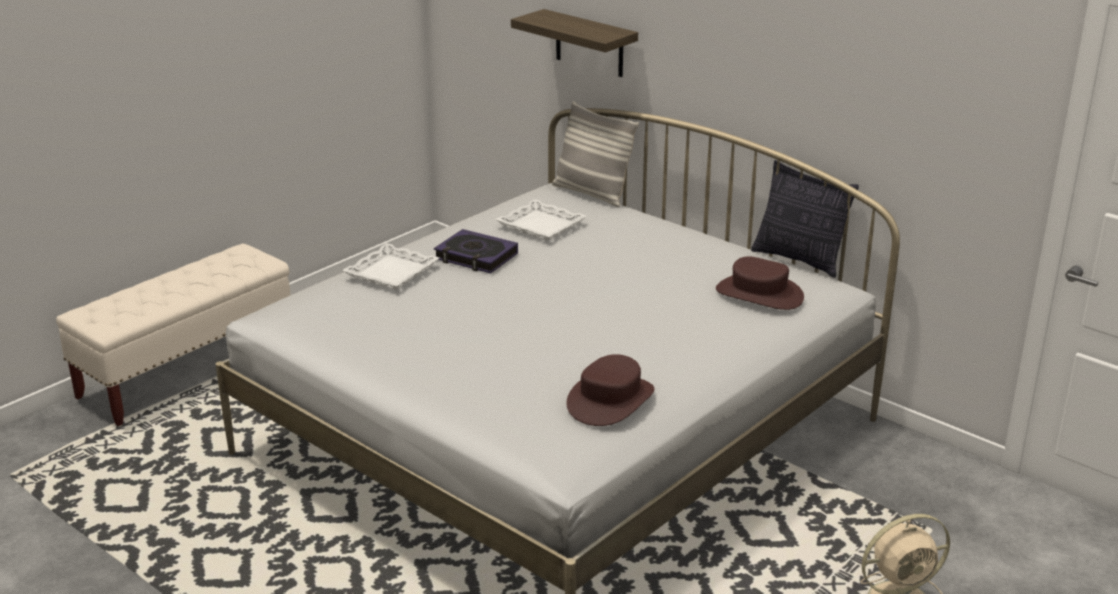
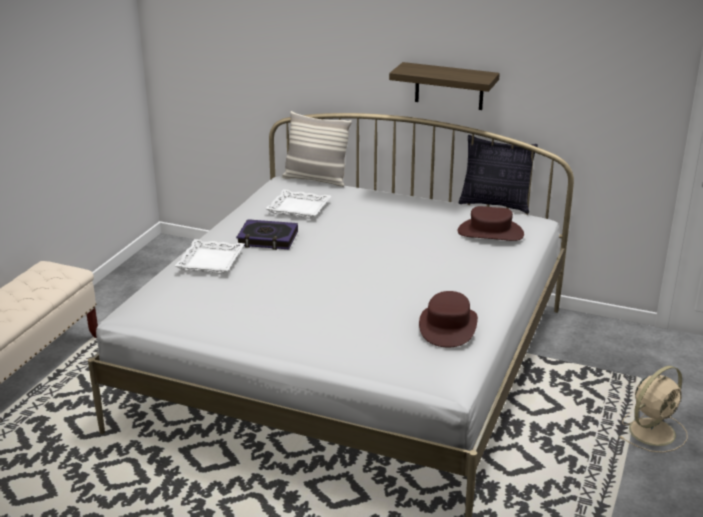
camera: 20 degrees left, 0 degrees up
shelf [511,9,638,77] -> shelf moved to [389,62,500,110]

